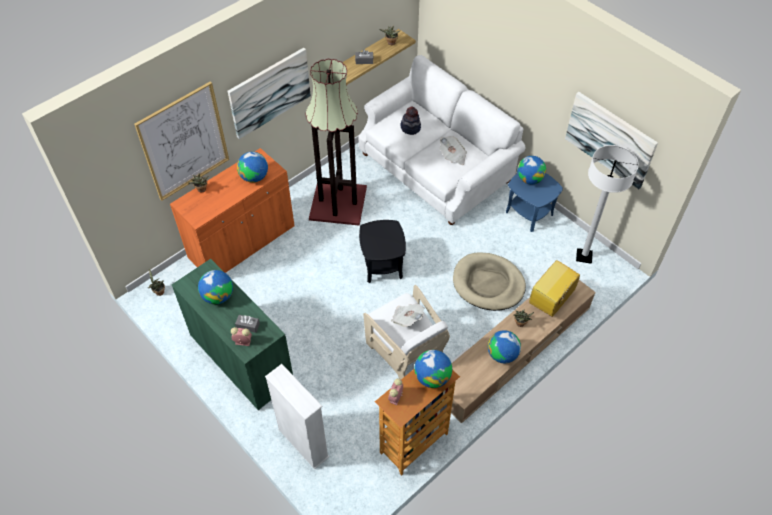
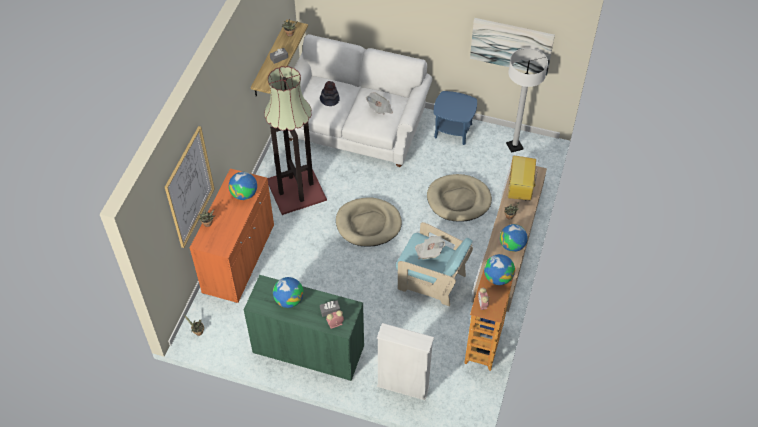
camera: 30 degrees left, 0 degrees up
picture [228,48,311,139] -> none
black side table [359,220,406,283] -> beige dog bed [336,198,402,247]
white armchair [363,285,450,379] -> turquoise armchair [396,222,473,306]
globe [517,156,546,185] -> none

